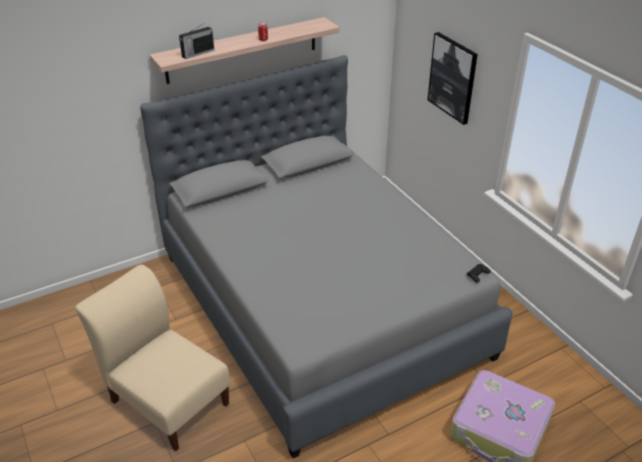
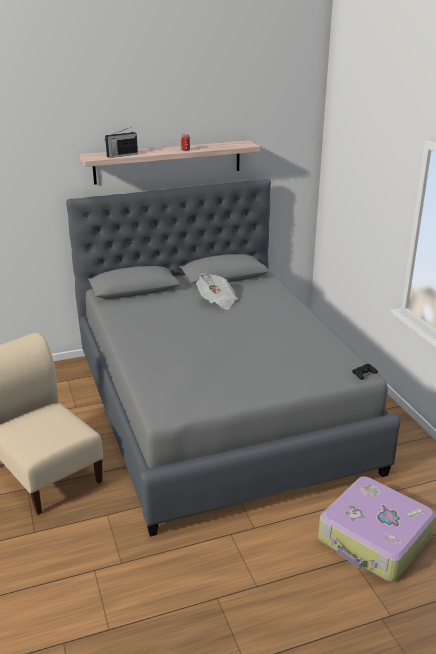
camera: 10 degrees right, 10 degrees down
picture [428,32,478,125] -> none
none -> newspaper [196,273,238,310]

